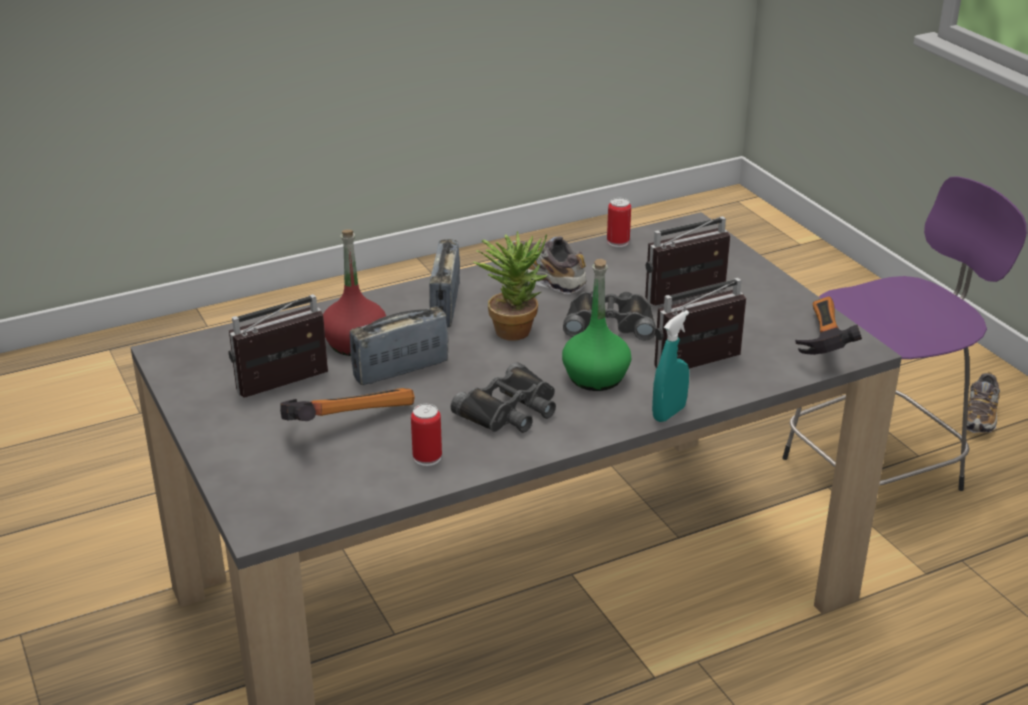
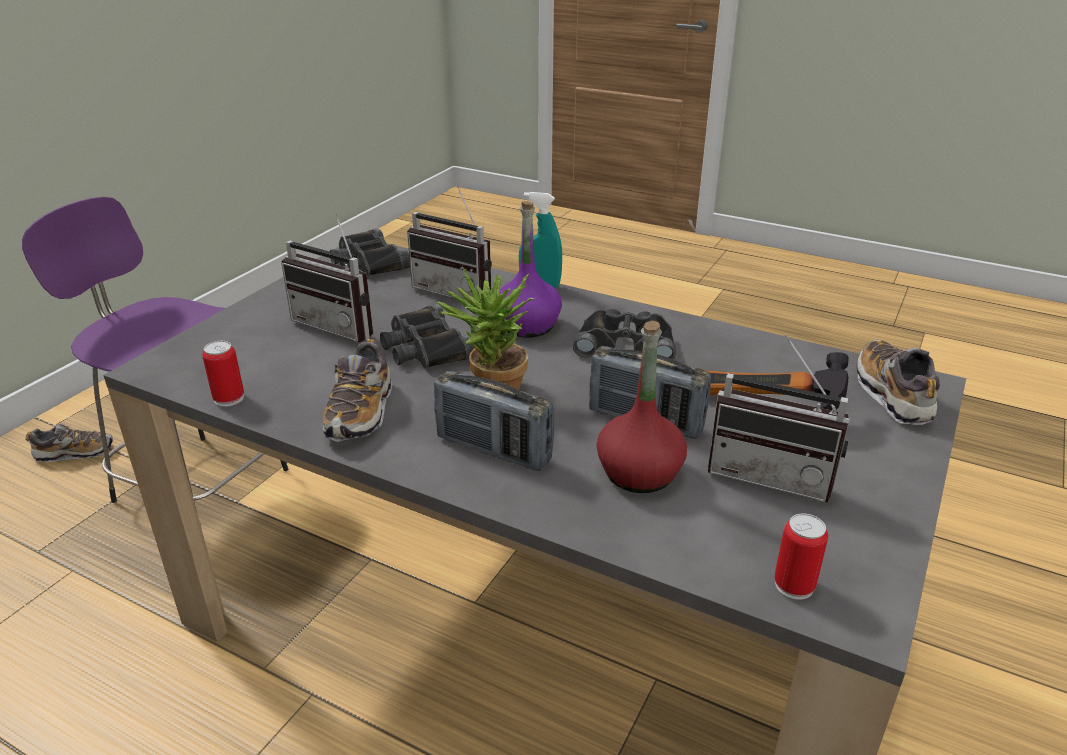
camera: 125 degrees left, 0 degrees up
can [411,404,442,466] -> can moved to [774,514,828,600]
radio [429,239,460,327] -> radio turned 60 degrees clockwise [434,371,554,471]
green bottle [562,259,631,391] -> purple bottle [500,201,562,338]
hammer [795,296,862,355] -> black binoculars [329,228,410,276]
none -> shoe [857,340,940,425]

